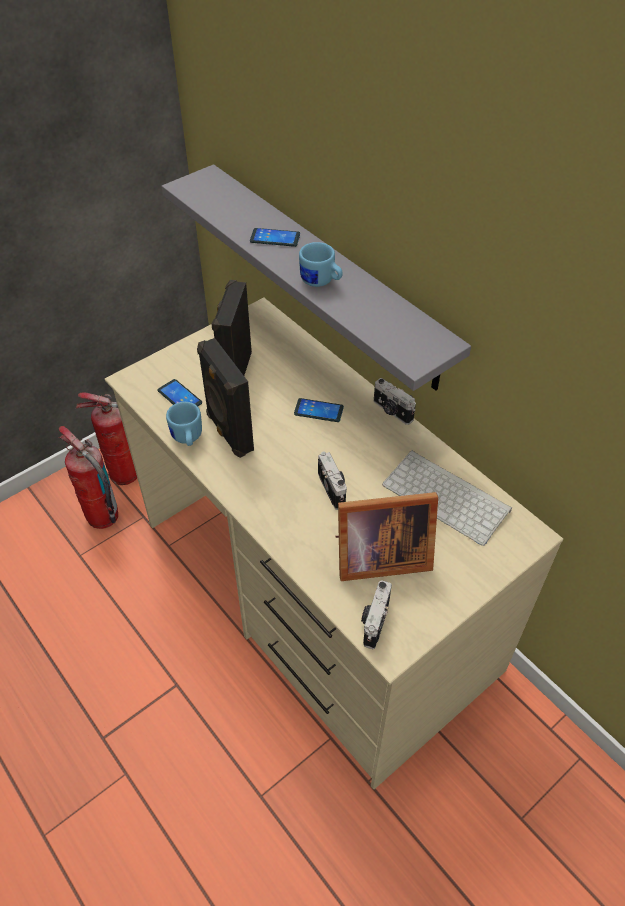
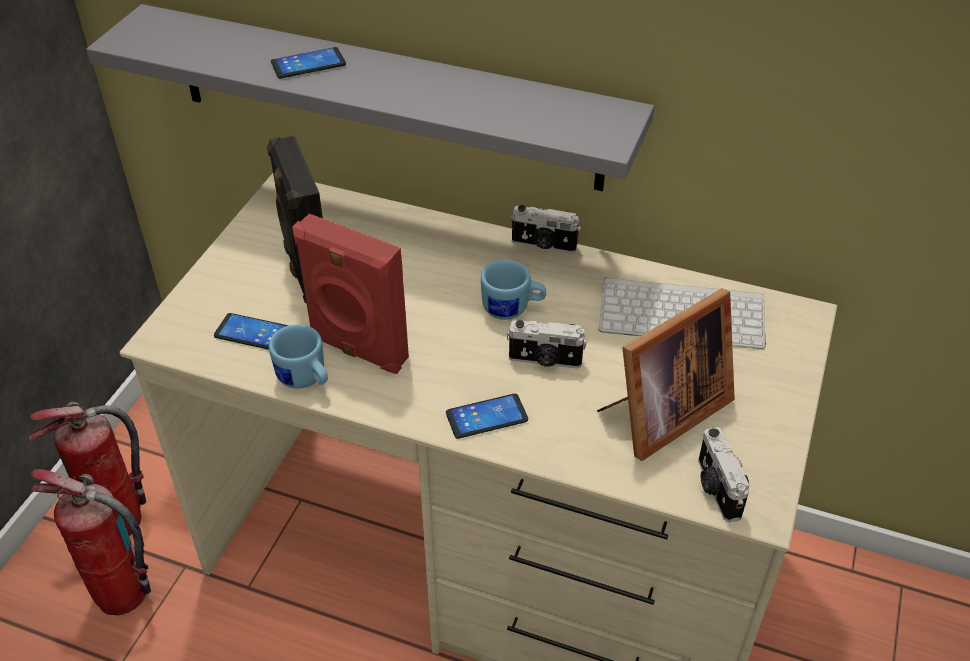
camera: 30 degrees left, 5 degrees down
black speaker [197,338,254,458] -> red speaker [292,214,409,374]
phone [294,398,344,422] -> phone moved to [446,394,528,439]
blue mug [299,242,343,287] -> blue mug moved to [481,259,546,320]
camera [318,452,347,510] -> camera turned 150 degrees clockwise [507,320,587,369]

